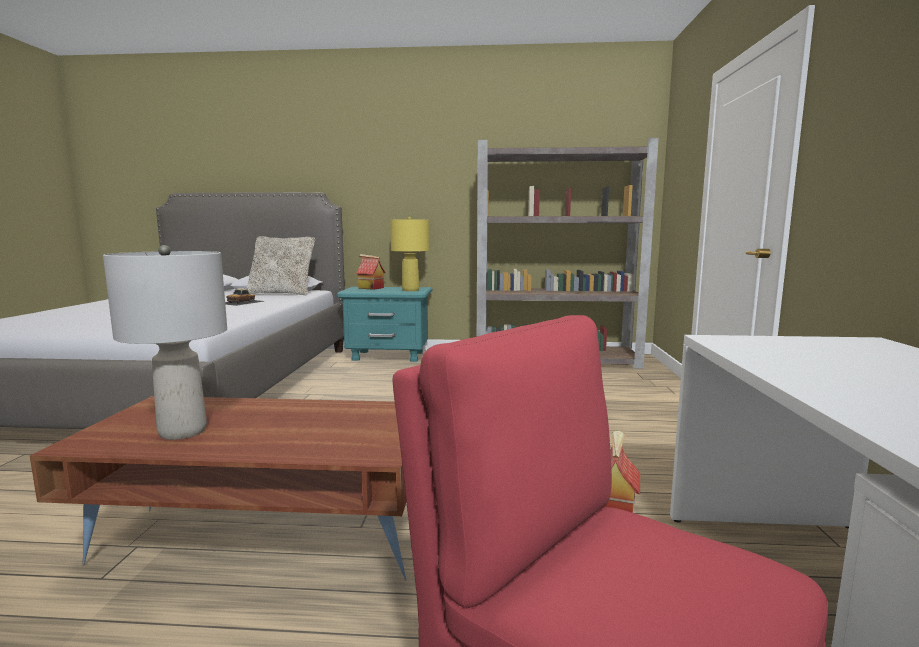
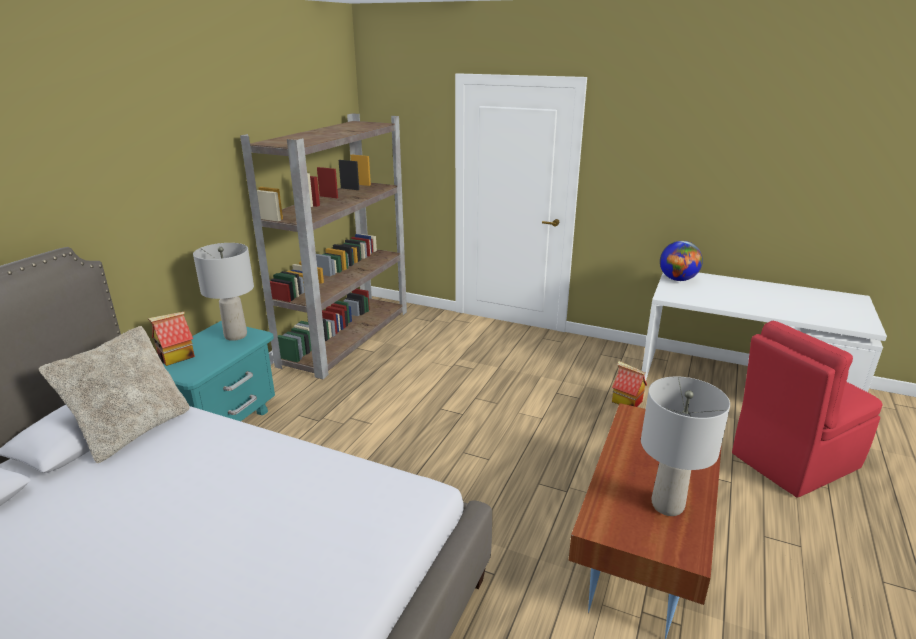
camera: 70 degrees left, 15 degrees up
toy car [225,288,264,306] -> none
yellow table lamp [390,217,429,291] -> grey table lamp [193,243,254,341]
none -> globe [660,241,703,281]

